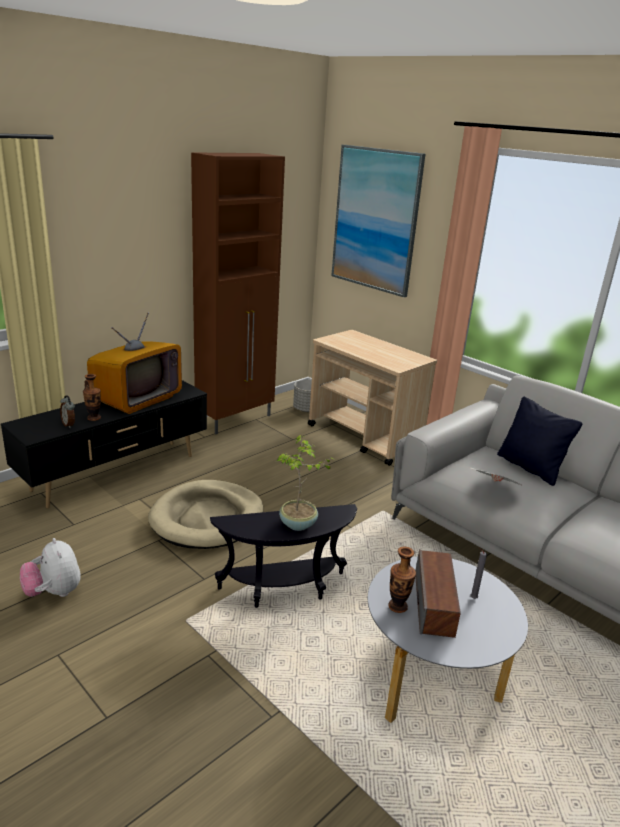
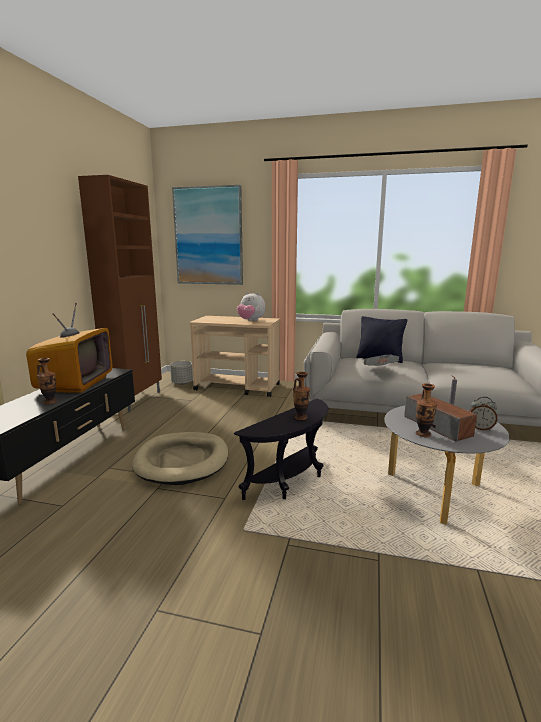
camera: 30 degrees left, 10 degrees down
plush toy [20,538,81,597] -> plush toy moved to [237,292,265,321]
alarm clock [60,395,75,428] -> alarm clock moved to [470,397,497,431]
potted plant [277,435,333,531] -> vase [293,372,310,420]

